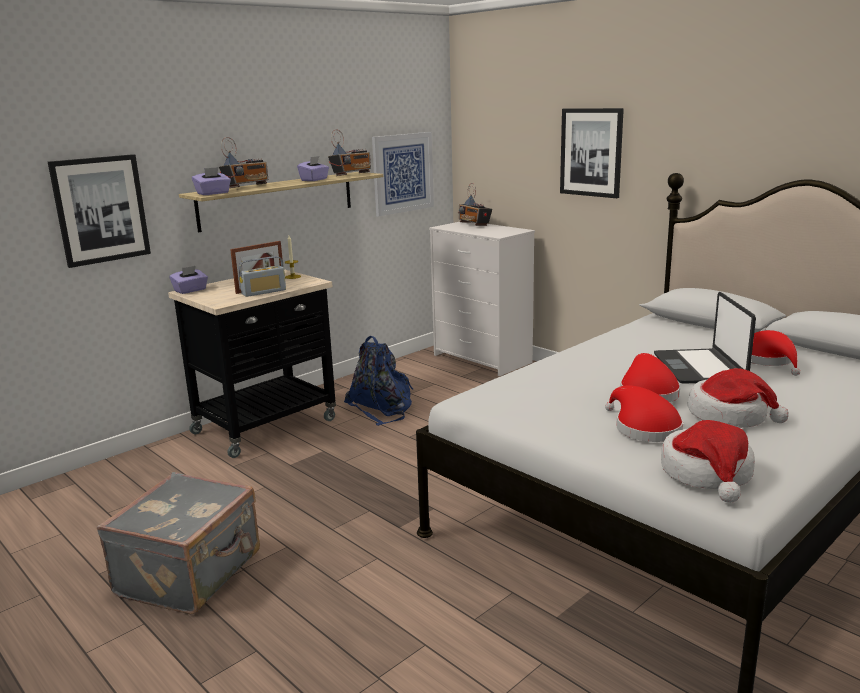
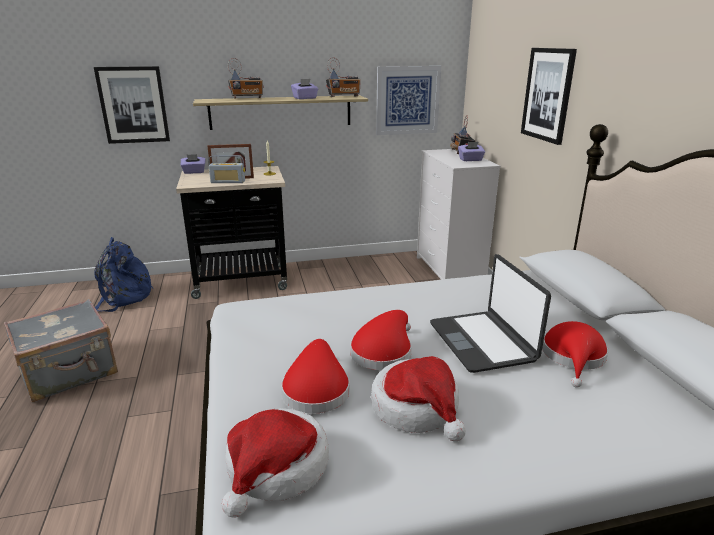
camera: 30 degrees right, 5 degrees up
purple tissue box [192,167,231,195] -> purple tissue box moved to [458,142,485,161]
blue backpack [344,336,414,426] -> blue backpack moved to [94,237,153,312]
laptop [654,292,756,384] -> laptop turned 45 degrees counterclockwise [430,254,551,373]

